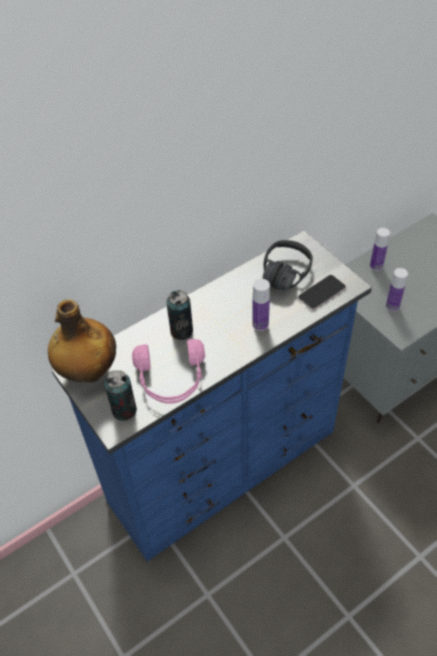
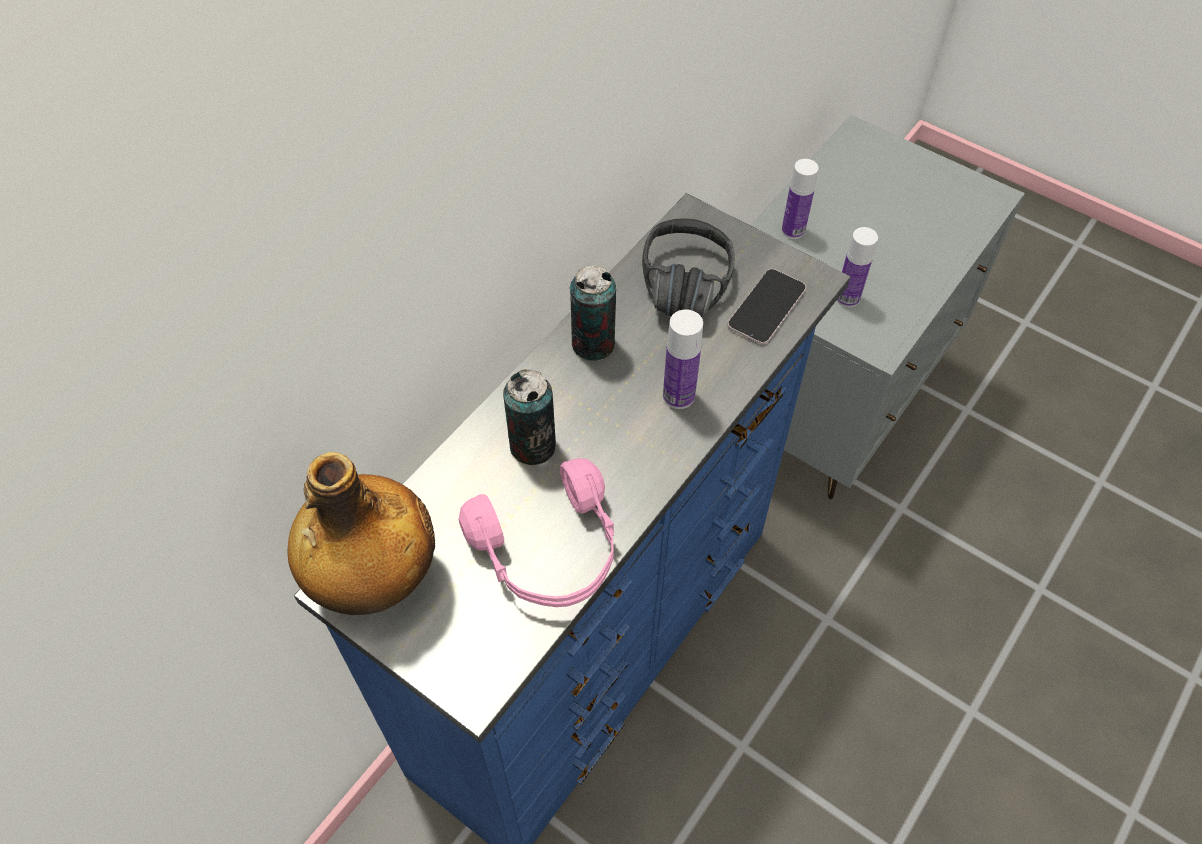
camera: 20 degrees left, 5 degrees up
can [104,370,137,421] -> can moved to [569,265,616,361]

